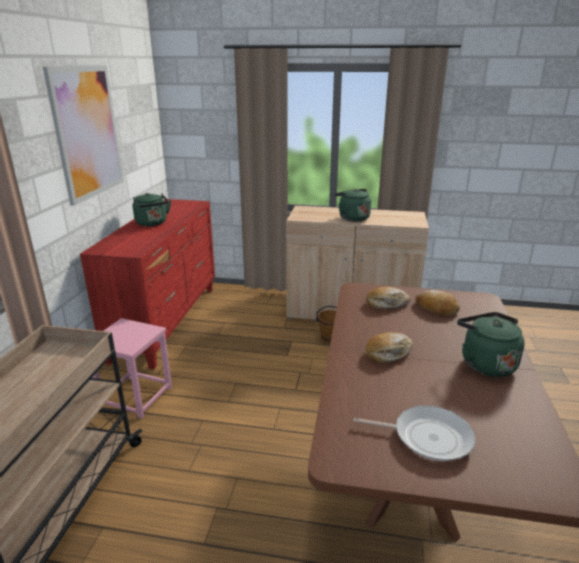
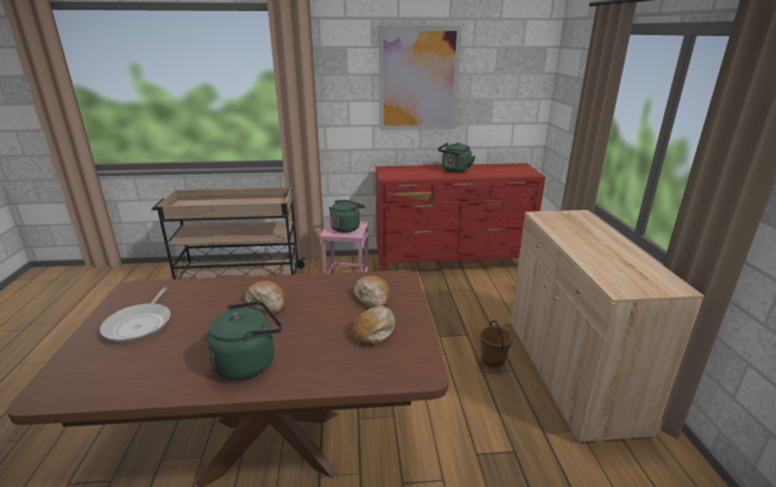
camera: 75 degrees right, 0 degrees up
green kettle [334,189,371,222] -> green kettle moved to [329,200,365,233]

